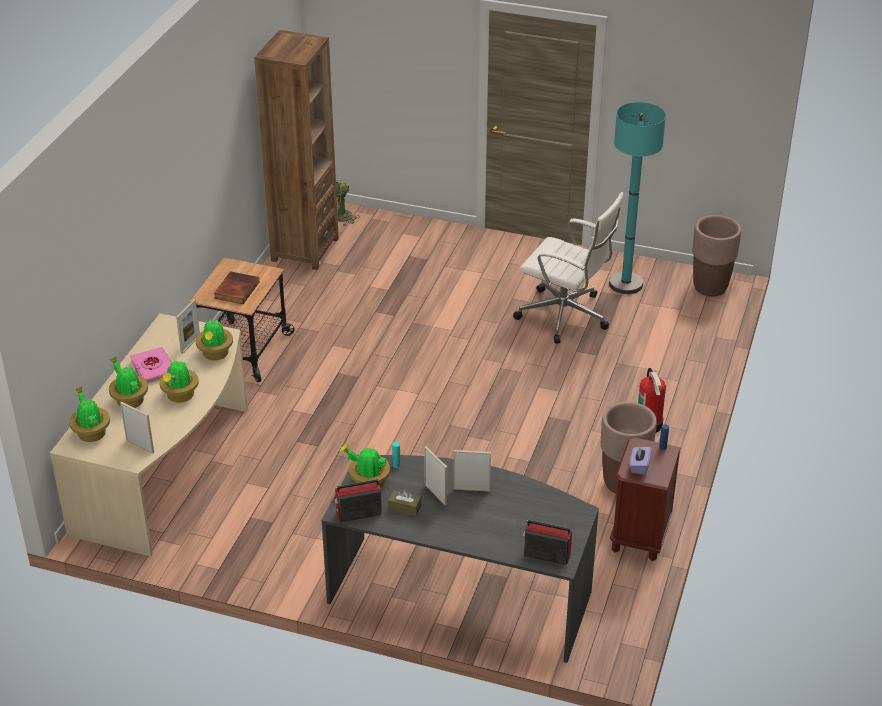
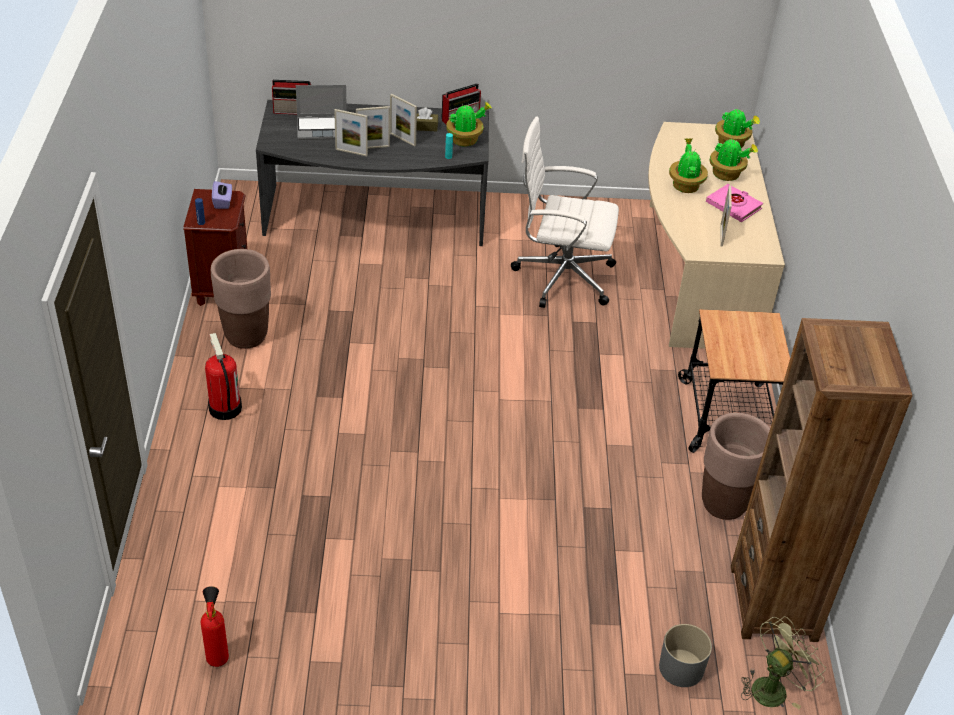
camera: 160 degrees right, 5 degrees up
picture frame [120,402,154,454] -> picture frame moved to [334,109,368,156]
potted plant [196,318,233,360] -> none
book [214,271,259,304] -> none
white office chair [513,192,624,344] -> white office chair moved to [511,117,619,308]
turquoise floor lamp [609,102,666,294] -> none
brown planter [692,215,741,297] -> brown planter moved to [702,413,770,520]
none -> fire extinguisher [201,586,229,667]
none -> laptop [296,85,347,140]
none -> grey planter [659,624,712,687]

